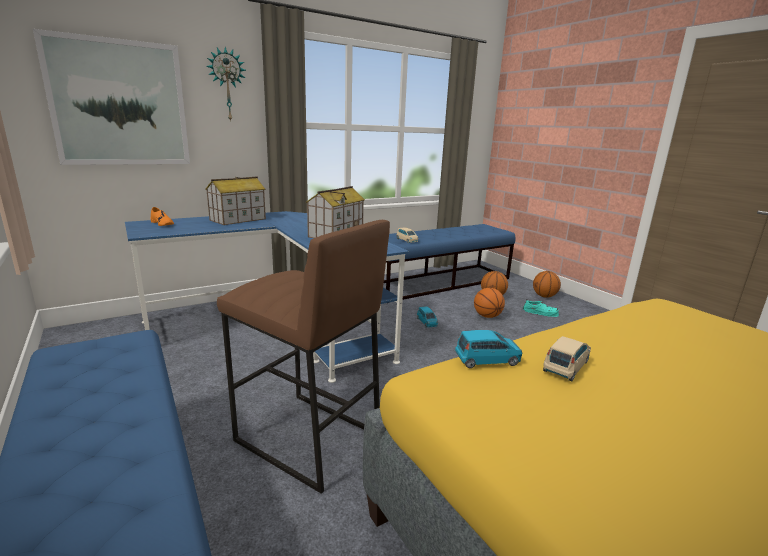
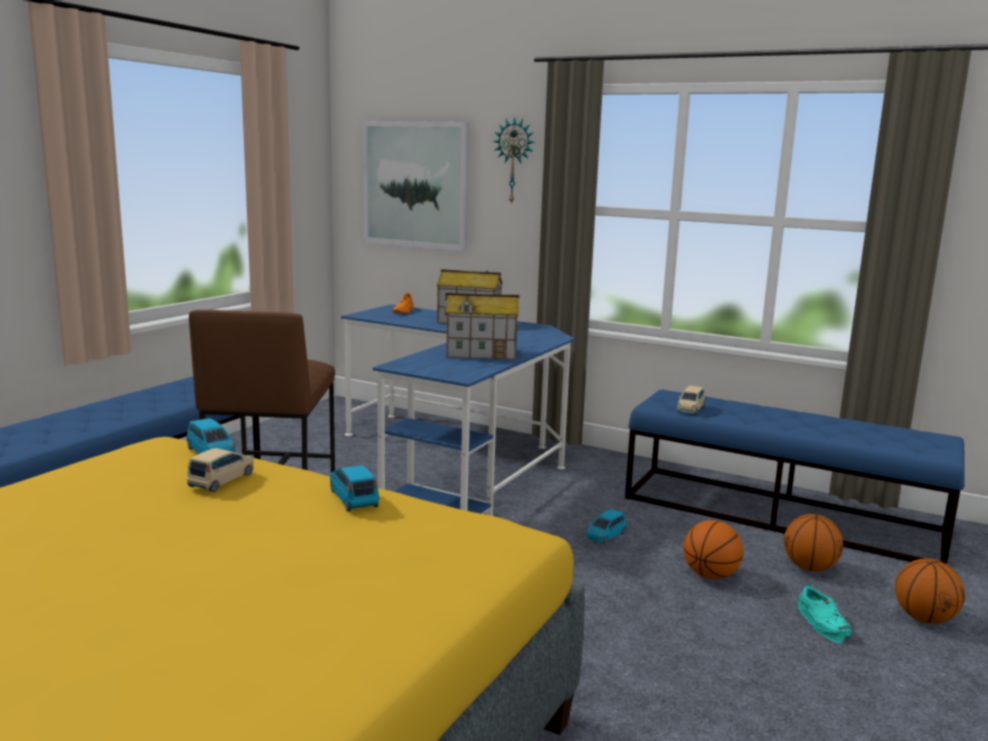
camera: 60 degrees right, 5 degrees down
beige toy car [543,336,591,381] -> beige toy car turned 75 degrees counterclockwise [187,448,254,492]
none -> blue toy car [330,465,379,512]

